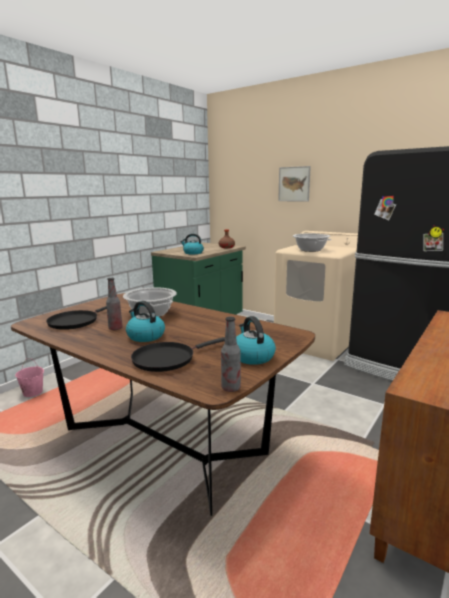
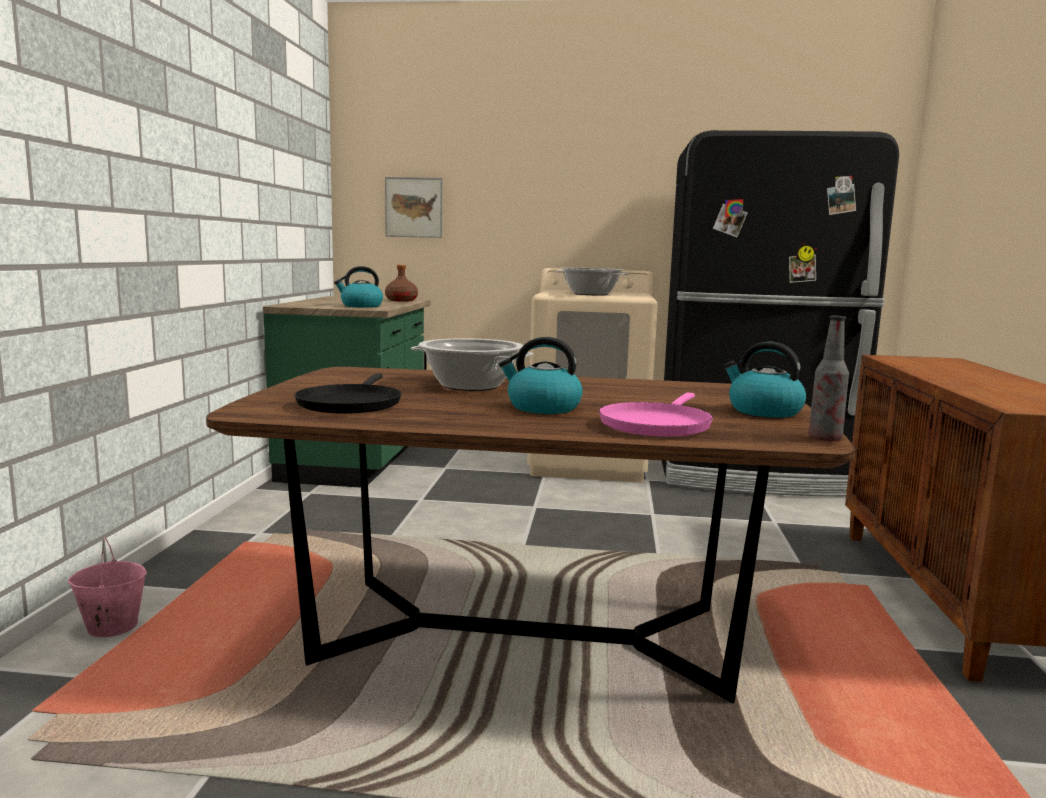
camera: 30 degrees left, 5 degrees down
bottle [106,278,123,330] -> none
black frying pan [131,337,225,372] -> pink frying pan [599,393,713,437]
picture [278,166,311,202] -> picture moved to [385,177,443,238]

